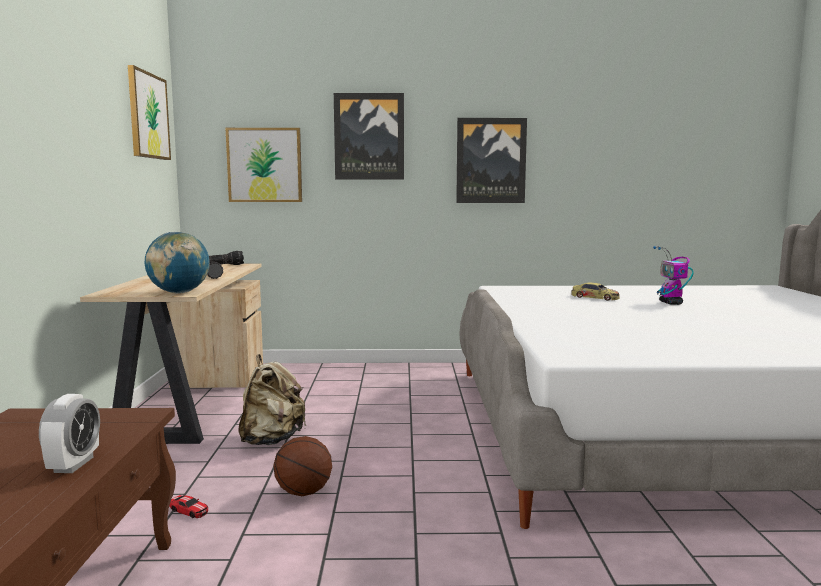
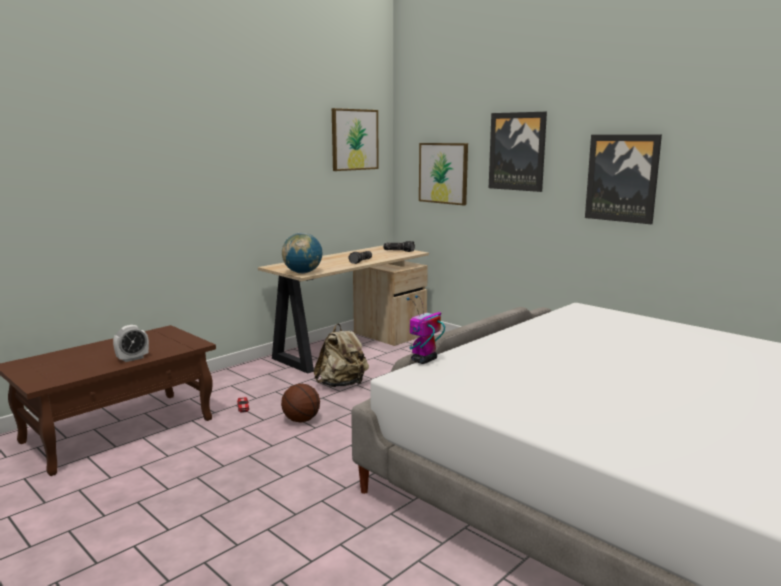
camera: 45 degrees right, 5 degrees up
toy car [571,283,620,301] -> none
toy robot [653,246,694,305] -> toy robot moved to [407,295,445,364]

